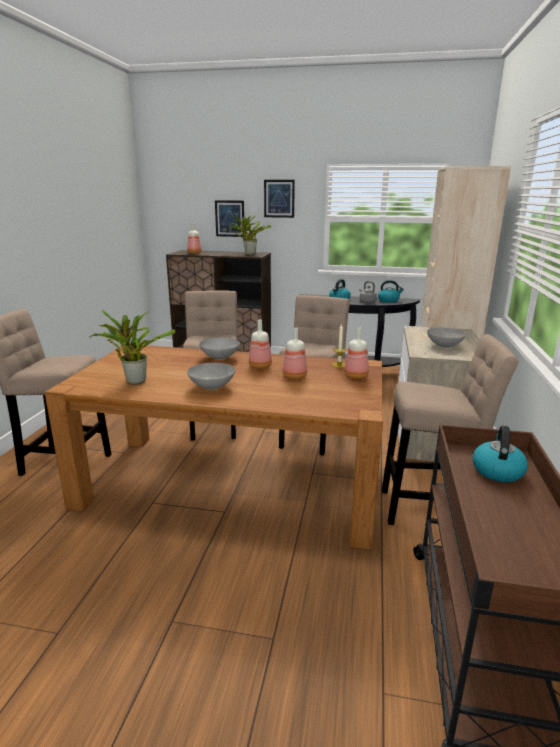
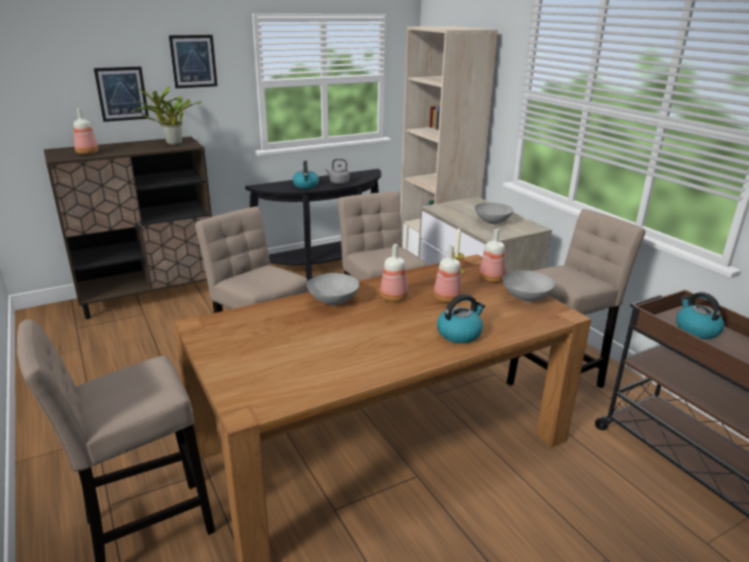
camera: 40 degrees left, 5 degrees up
potted plant [89,310,176,384] -> none
grey bowl [187,363,235,390] -> grey bowl moved to [503,270,555,302]
kettle [378,280,404,303] -> kettle moved to [437,294,485,343]

